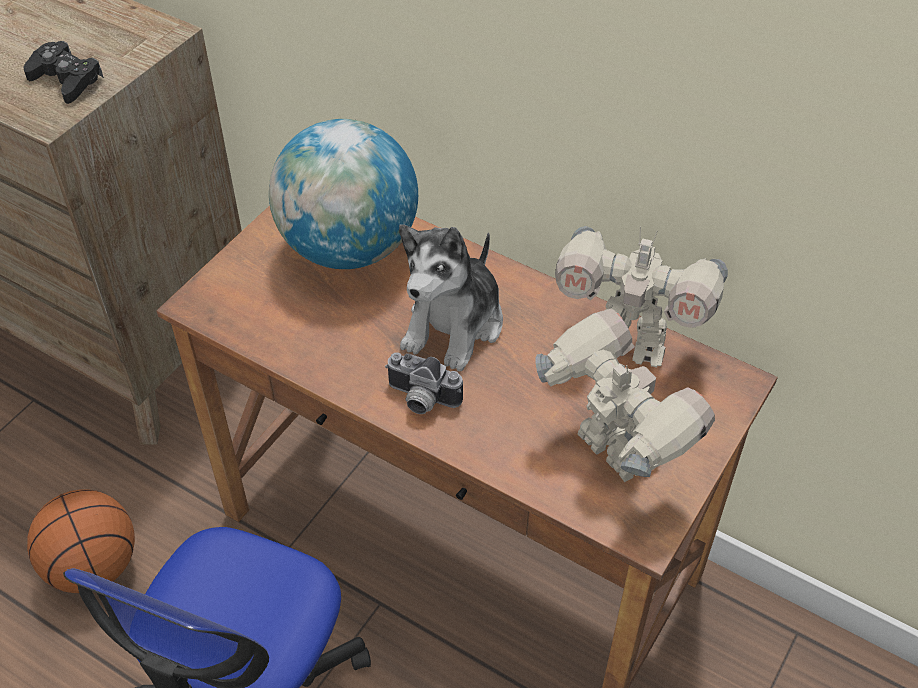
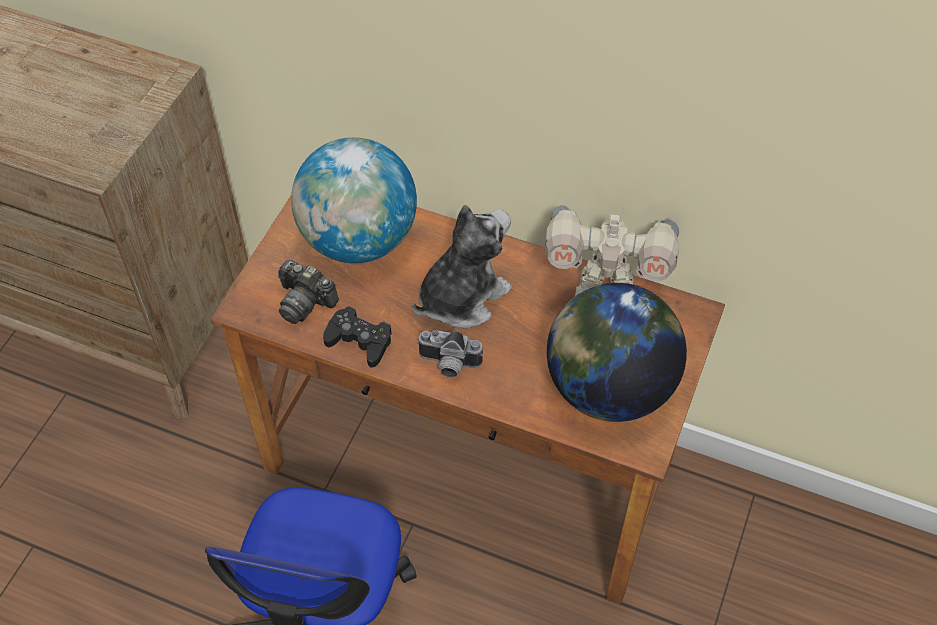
camera: 10 degrees left, 5 degrees up
black game controller [24,41,104,104] -> black game controller moved to [323,306,392,368]
basketball [27,489,135,593] -> none
plush toy [399,224,503,372] -> plush toy turned 150 degrees counterclockwise [412,205,512,329]
toy robot [536,308,715,482] -> globe [547,283,687,422]
none -> camera [278,260,339,324]

